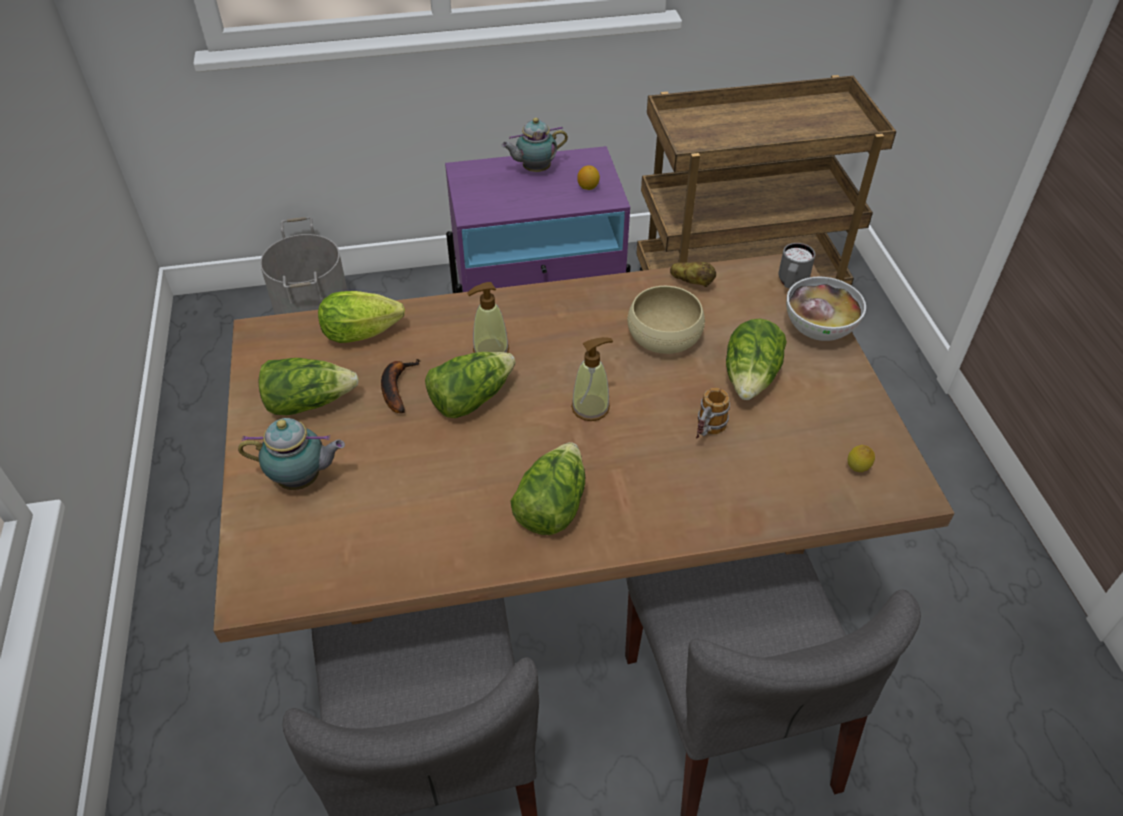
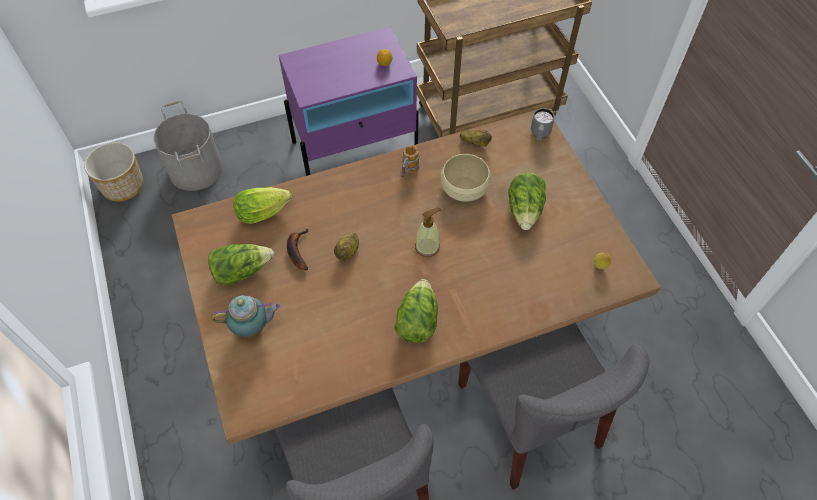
camera: 10 degrees left, 10 degrees up
lettuce [425,352,516,418] -> potato [334,233,359,260]
soap dispenser [467,282,509,353] -> none
teapot [501,118,568,172] -> none
mug [696,388,730,438] -> mug moved to [401,145,420,177]
bowl [786,277,866,341] -> none
none -> planter [84,142,144,202]

